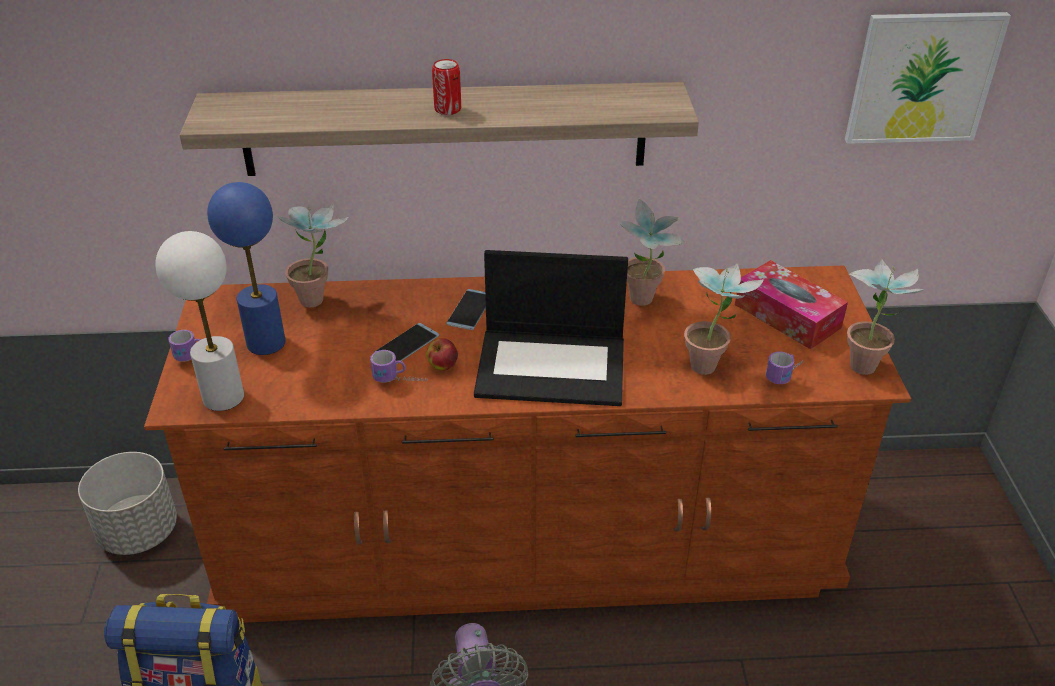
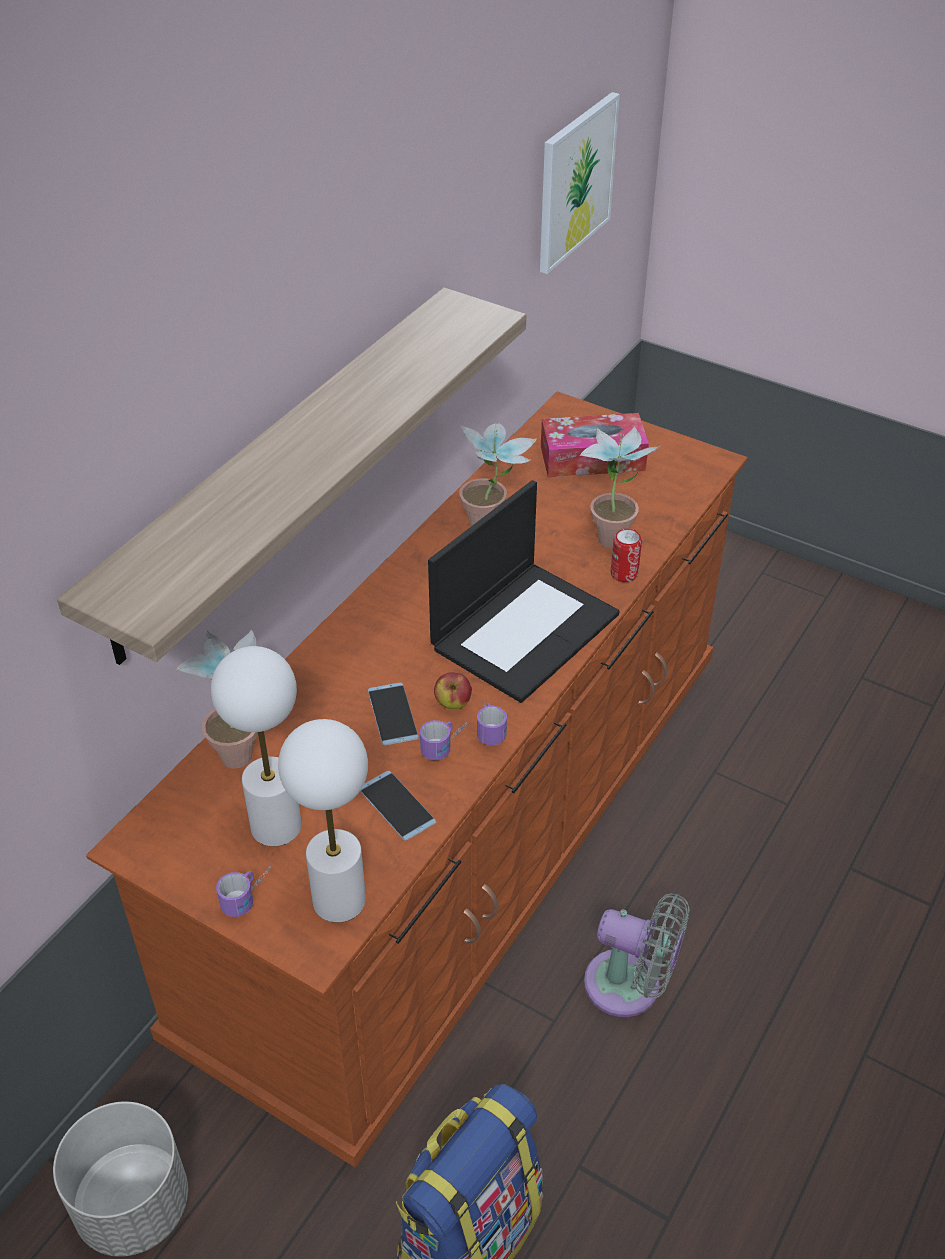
camera: 55 degrees left, 5 degrees up
blue table lamp [207,182,286,355] -> white table lamp [211,646,302,846]
can [432,59,461,115] -> can moved to [611,529,642,582]
phone [446,289,486,330] -> phone moved to [360,771,437,841]
mug [766,351,803,384] -> mug moved to [477,702,507,745]
potted plant [847,259,925,375] -> none

